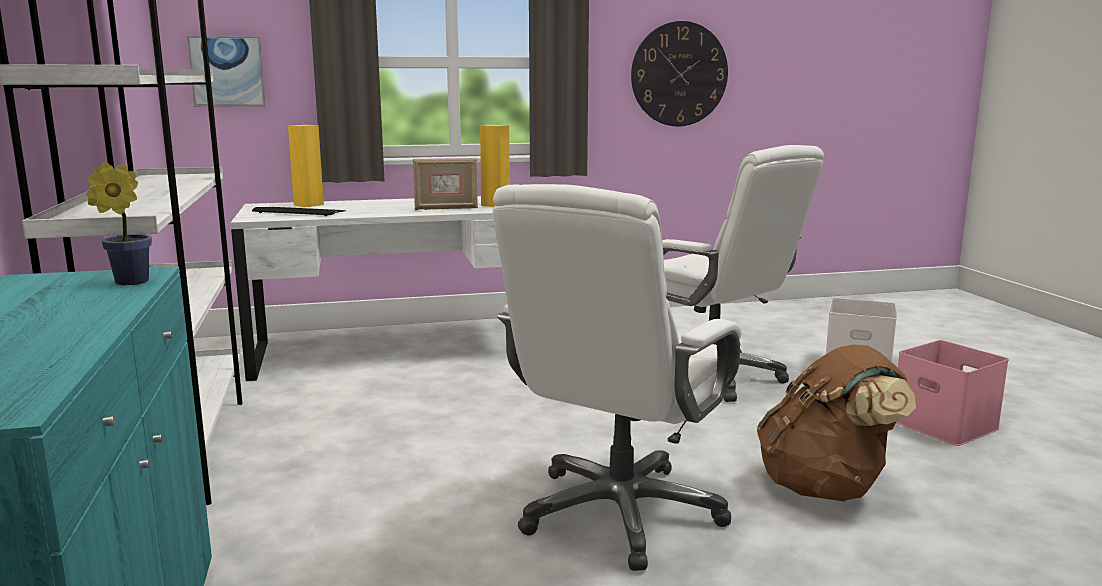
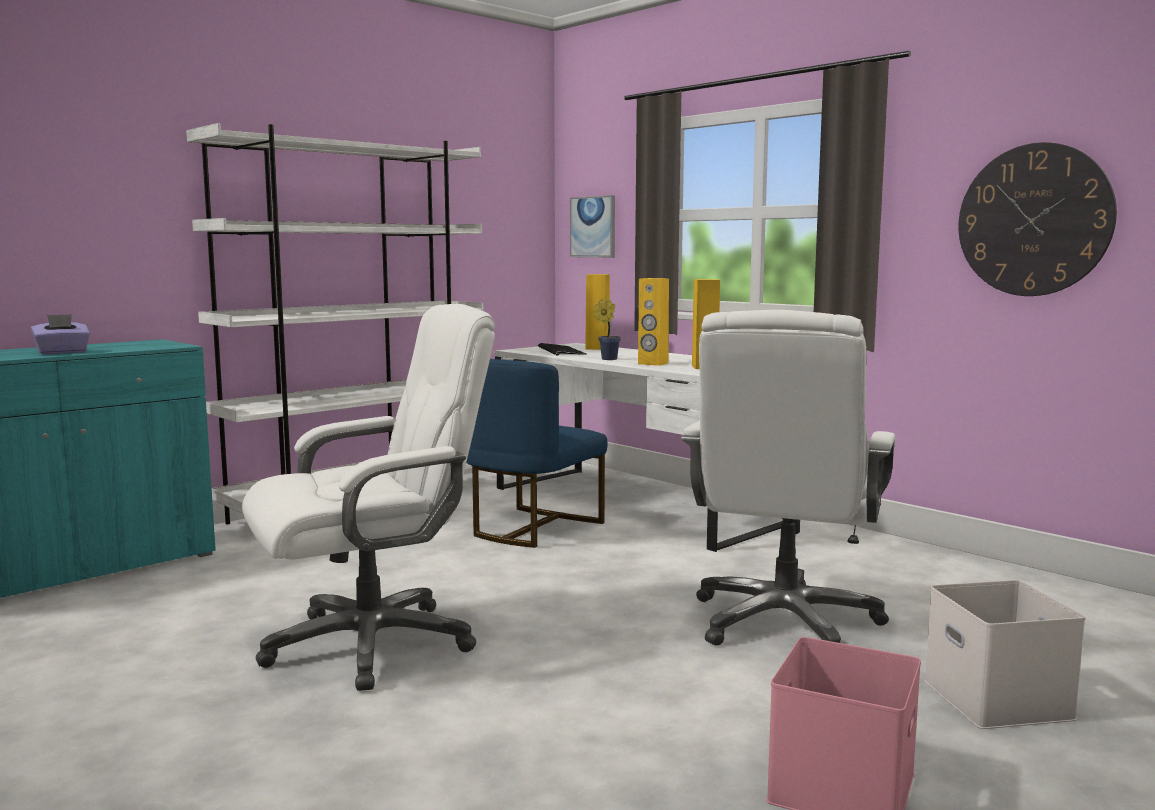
camera: 60 degrees right, 5 degrees down
potted plant [86,162,152,285] -> potted plant moved to [593,298,621,360]
picture frame [413,158,478,210] -> yellow speaker [638,278,669,366]
white office chair [493,184,742,571] -> white office chair turned 150 degrees clockwise [242,304,495,691]
brown backpack [757,344,916,502] -> none
none -> purple tissue box [31,314,90,355]
none -> blue chair [466,359,607,548]

